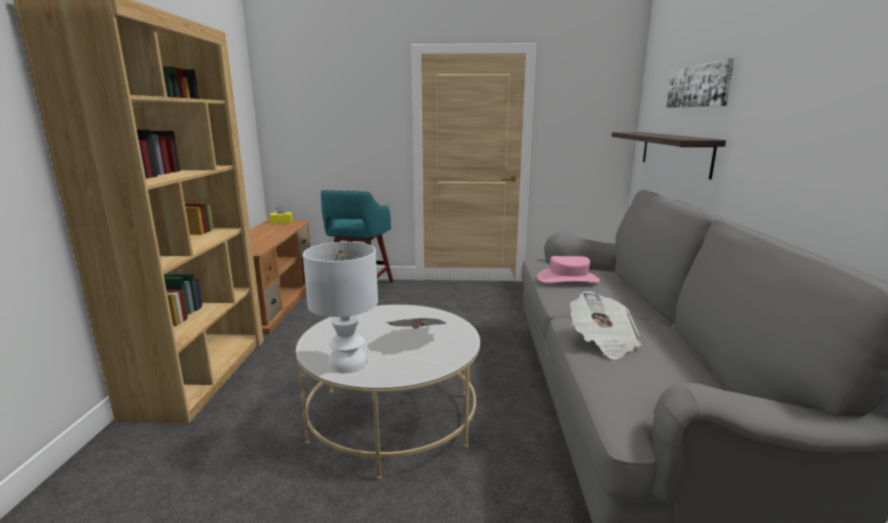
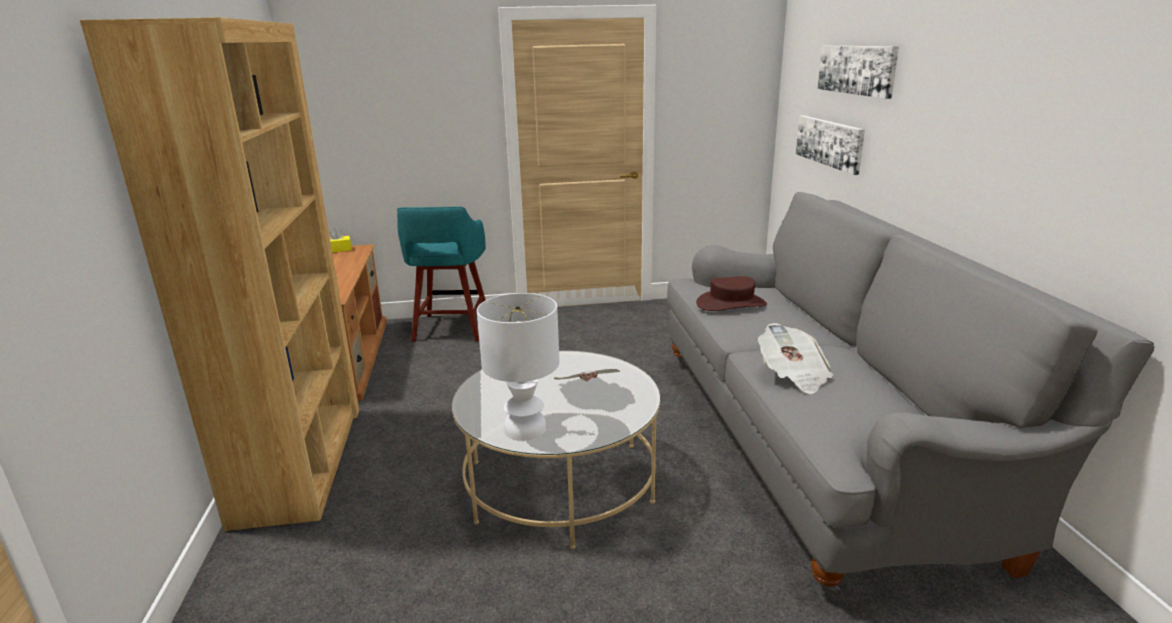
camera: 10 degrees left, 5 degrees up
pink hat [537,256,600,283] -> brown hat [696,276,767,311]
shelf [611,132,726,179] -> picture [796,116,865,175]

